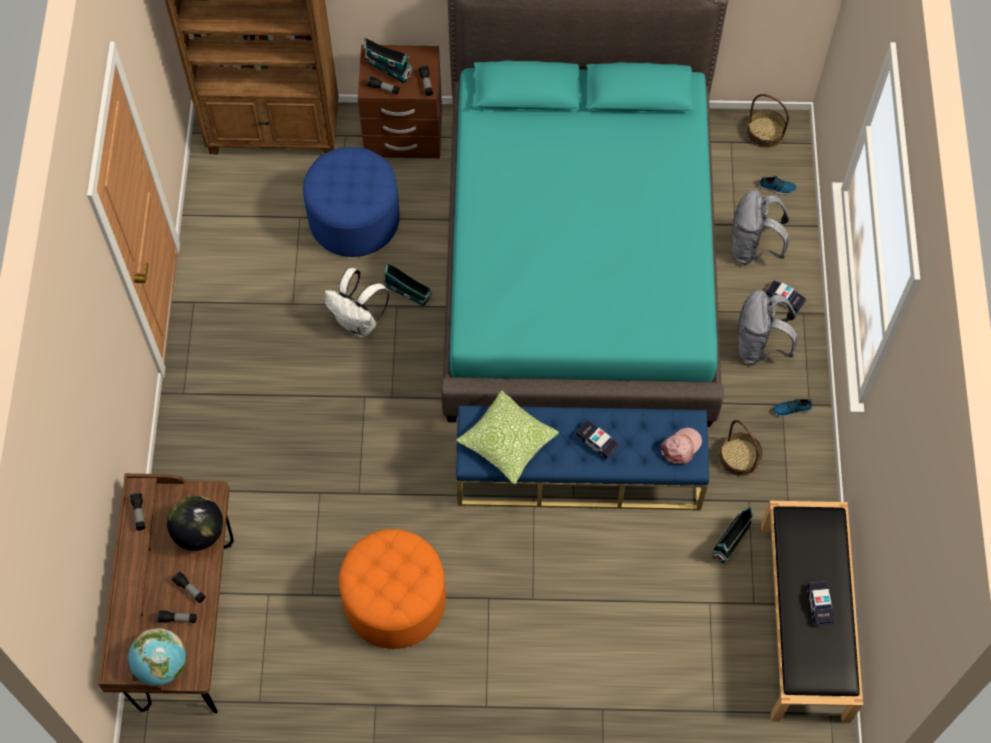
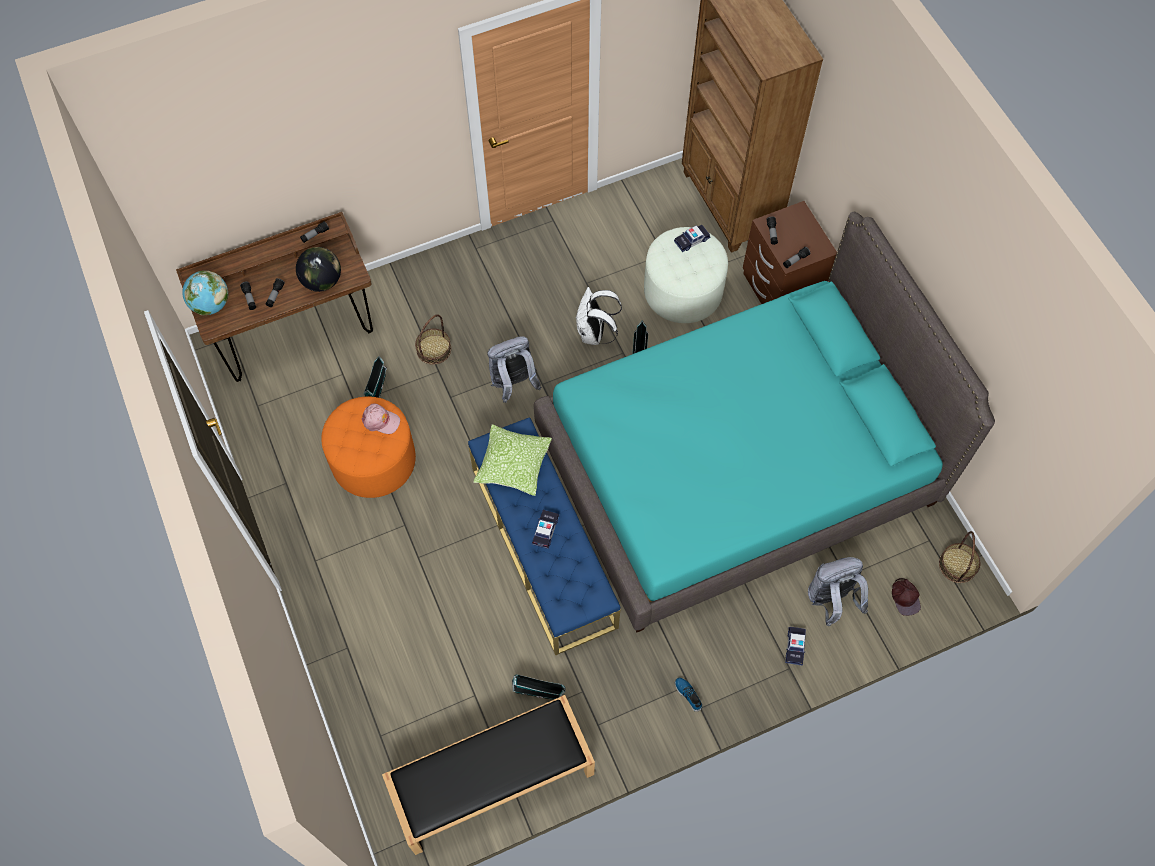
camera: 65 degrees right, 0 degrees up
blue ottoman [303,147,400,257] -> white ottoman [644,227,728,323]
toy house [364,37,413,83] -> toy house moved to [363,356,387,398]
pink cap [661,428,702,464] -> pink cap moved to [362,403,400,434]
basket [719,420,763,477] -> basket moved to [415,314,451,365]
grey backpack [737,290,798,364] -> grey backpack moved to [487,336,542,403]
shoe [758,176,797,195] -> brown cap [892,578,921,616]
toy car [806,581,835,626] -> toy car moved to [674,225,710,252]

